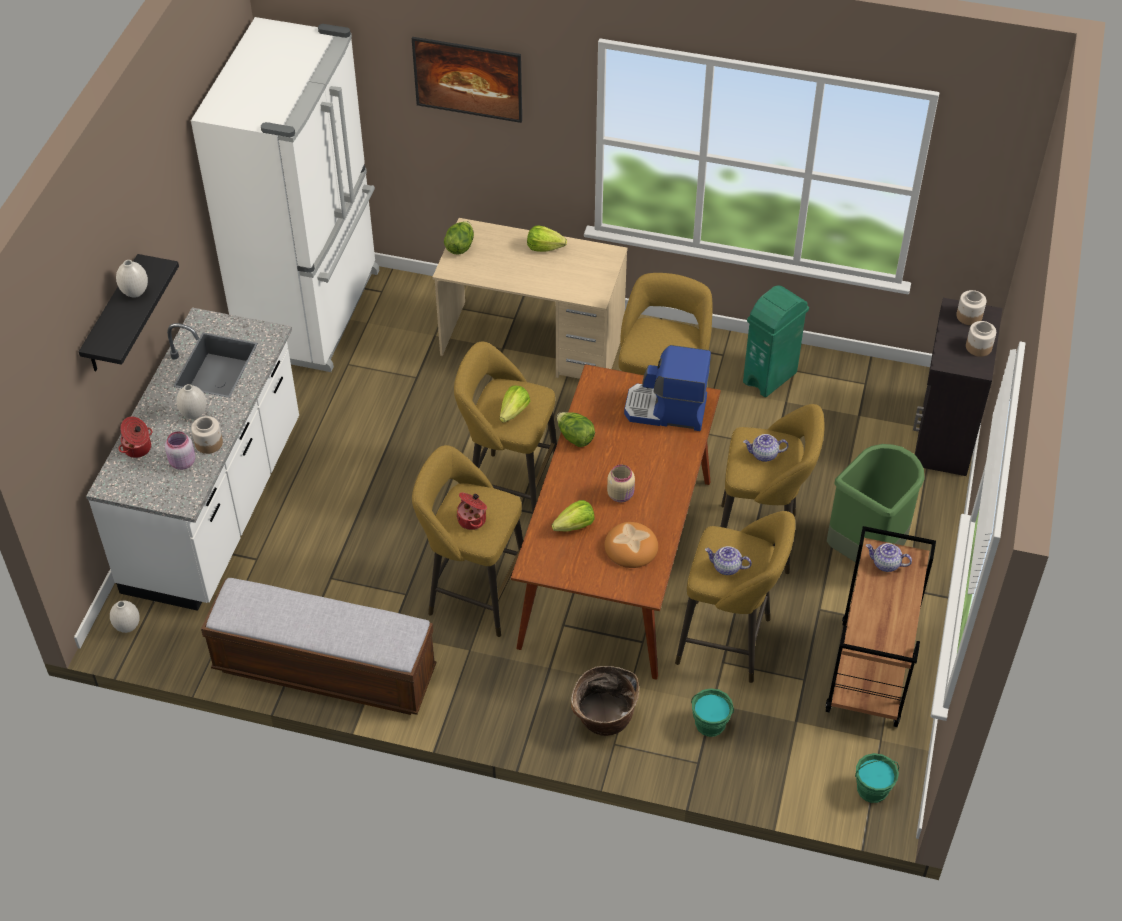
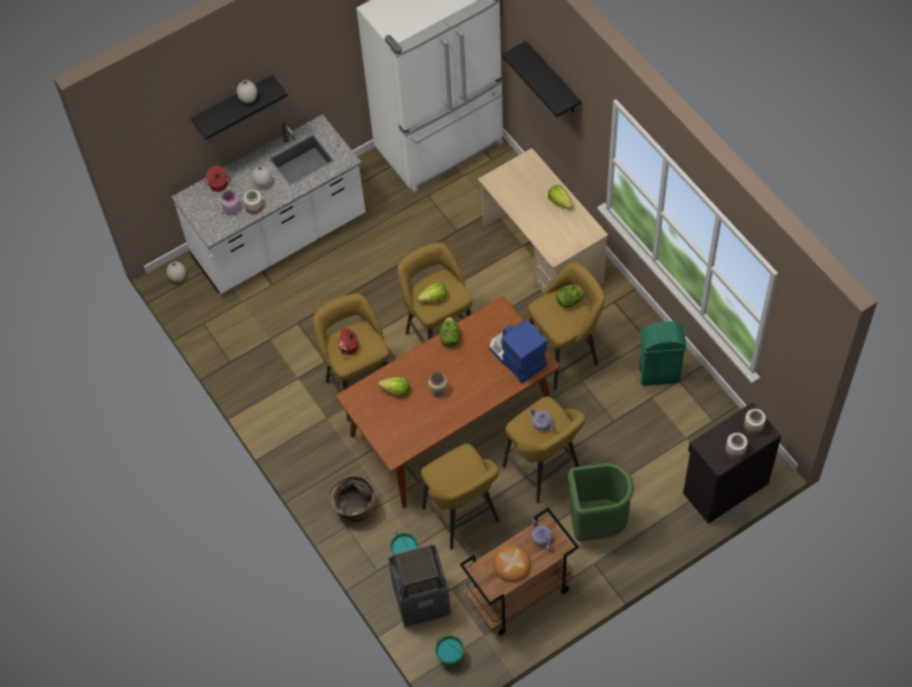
camera: 45 degrees right, 10 degrees up
bench [201,578,436,715] -> none
picture [412,37,522,123] -> black shelf [502,41,581,117]
lettuce [444,221,474,254] -> lettuce moved to [556,285,584,308]
bread [604,522,658,568] -> bread moved to [493,545,531,582]
teapot [705,546,752,575] -> none
none -> trash can [388,544,451,627]

